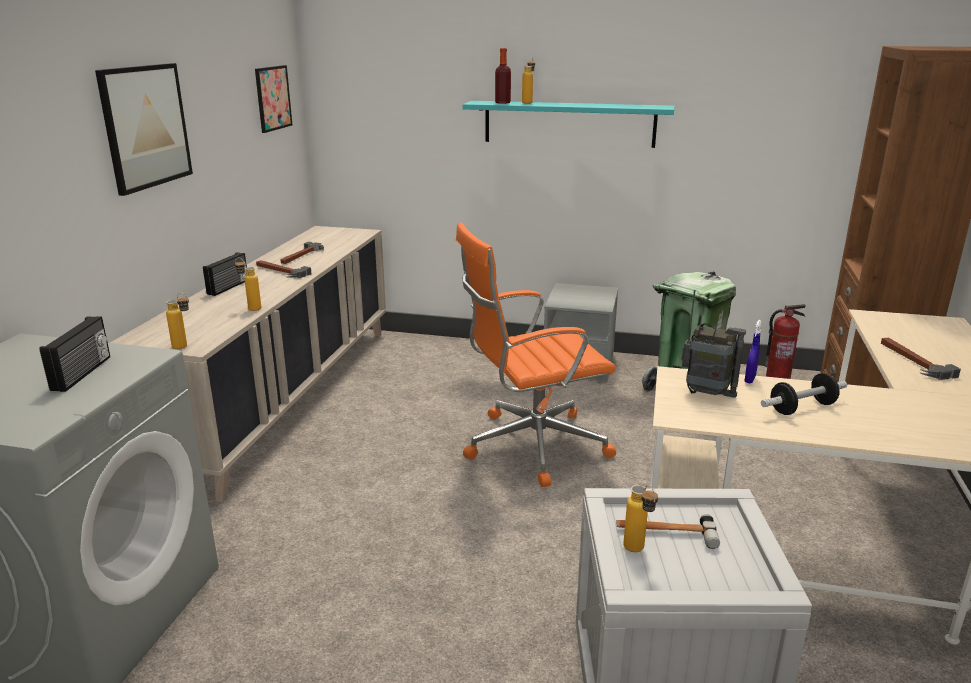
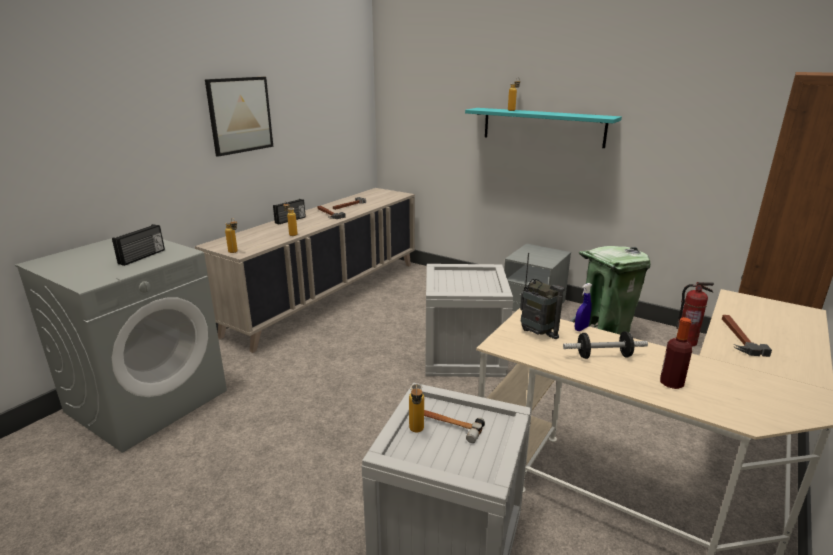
camera: 20 degrees right, 0 degrees up
picture [255,65,292,133] -> none
orange office chair [456,222,616,487] -> crate [425,264,513,377]
bottle [495,48,511,104] -> bottle moved to [660,317,692,389]

